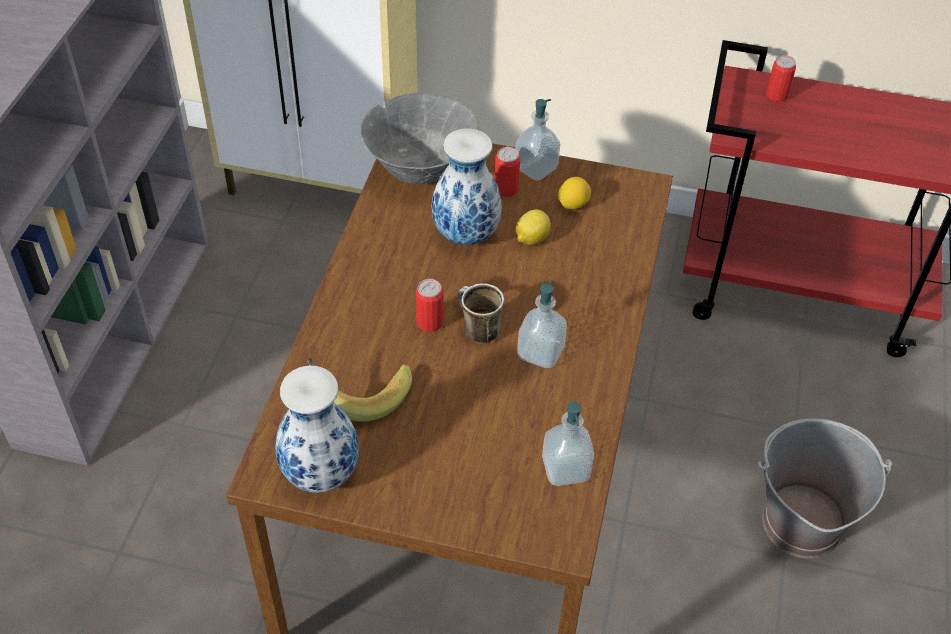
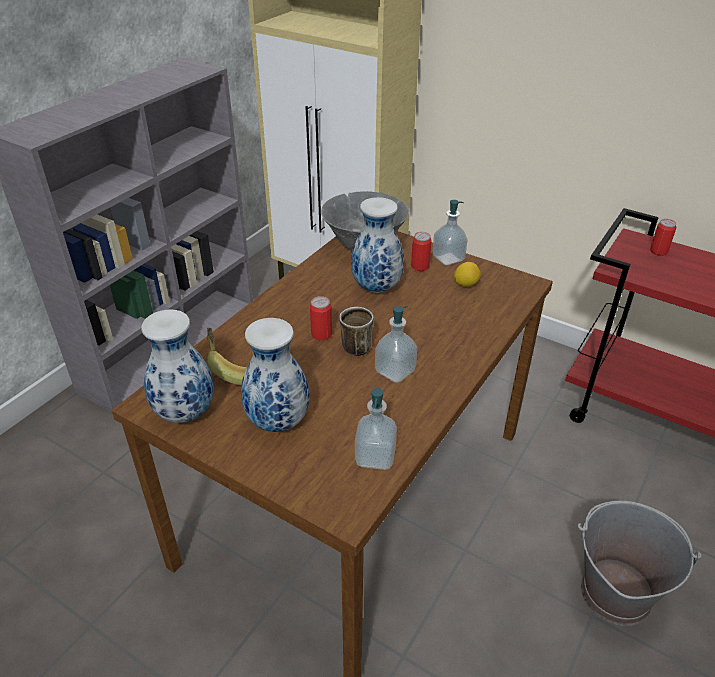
camera: 20 degrees right, 10 degrees down
lemon [516,209,551,245] -> none
none -> vase [241,318,309,432]

